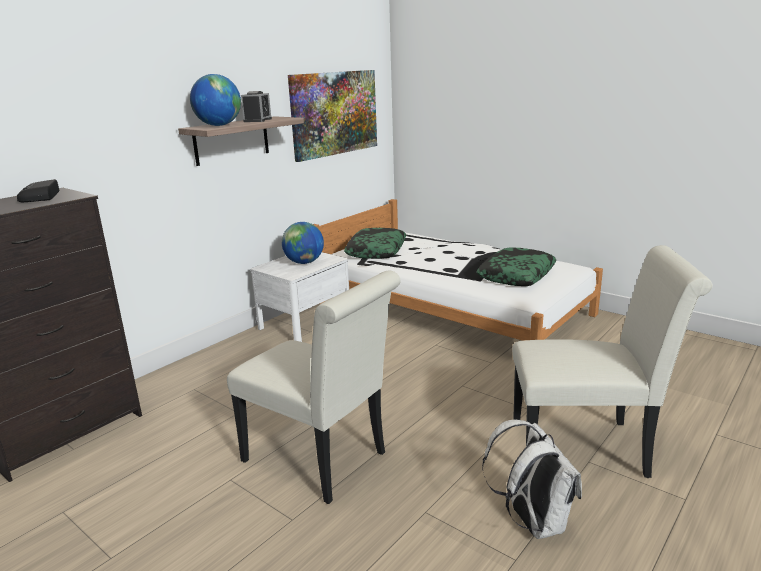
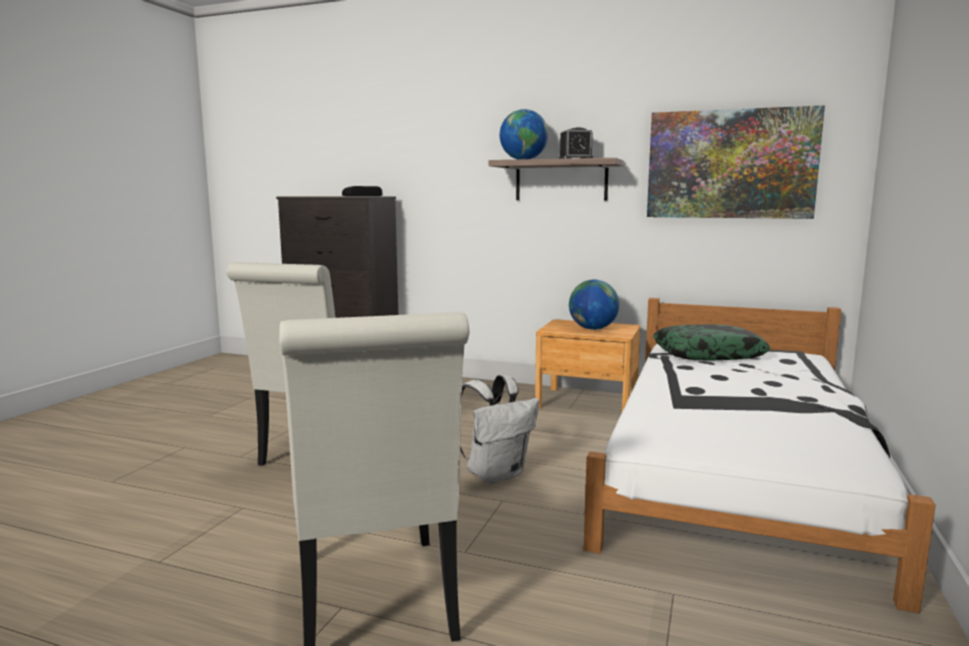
camera: 70 degrees right, 10 degrees down
white nightstand [251,252,349,342] -> brown nightstand [535,319,641,411]
pillow [477,248,556,286] -> none
white backpack [482,419,582,539] -> white backpack moved to [460,375,539,484]

